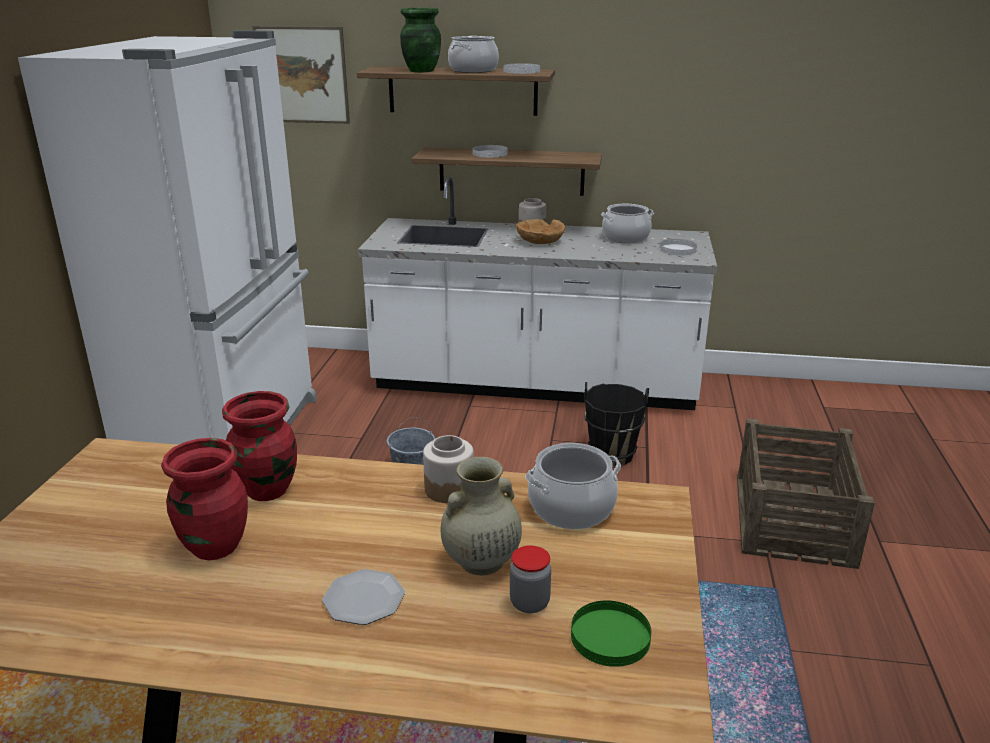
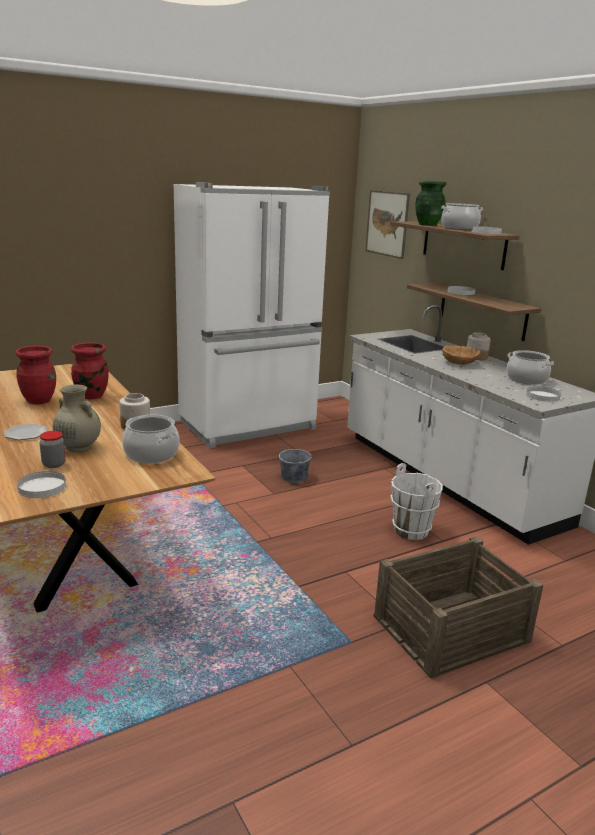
camera: 50 degrees right, 5 degrees down
green plate [571,600,651,667] -> white plate [17,471,66,498]
black bucket [585,382,649,466] -> white bucket [391,463,443,540]

